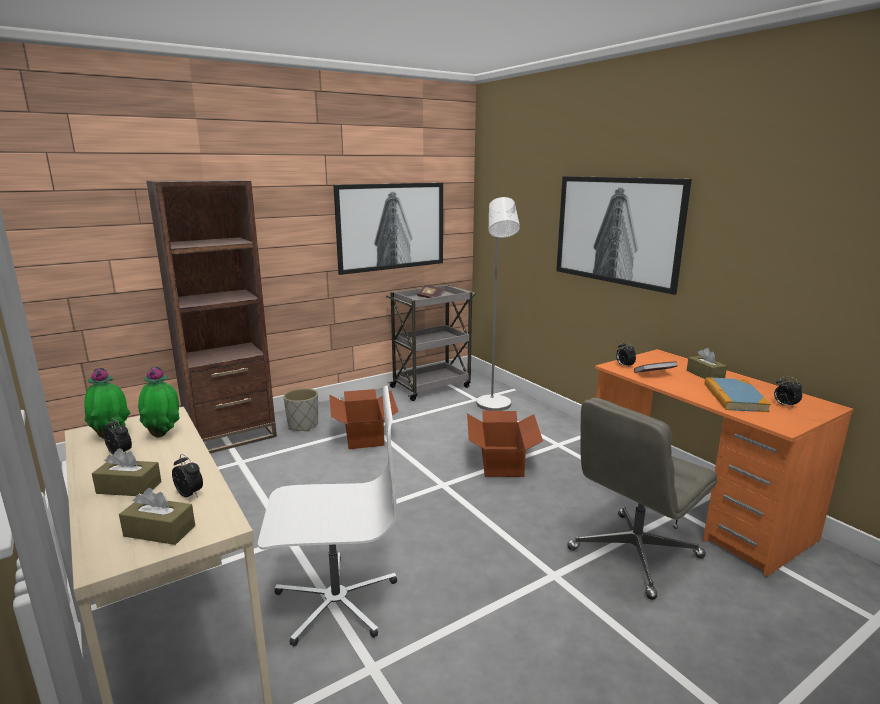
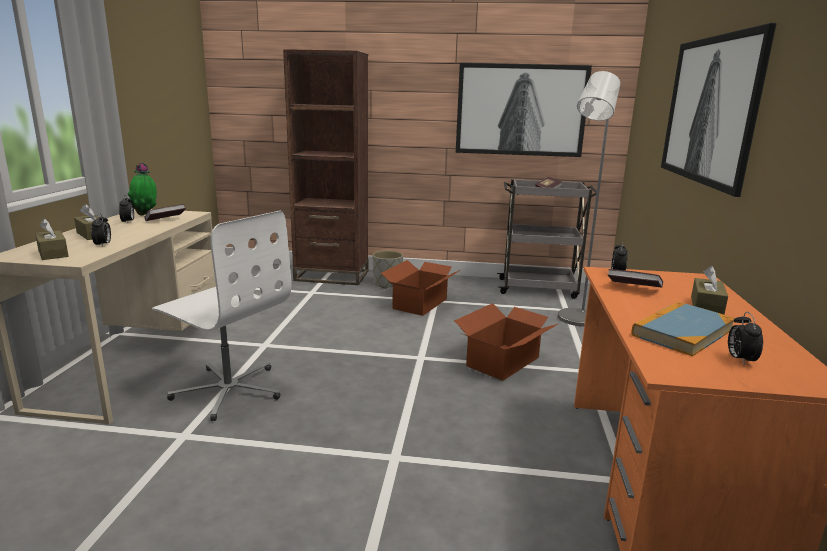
camera: 40 degrees right, 0 degrees up
potted plant [138,366,180,438] -> book [144,204,186,221]
grey office chair [567,398,717,600] -> none

